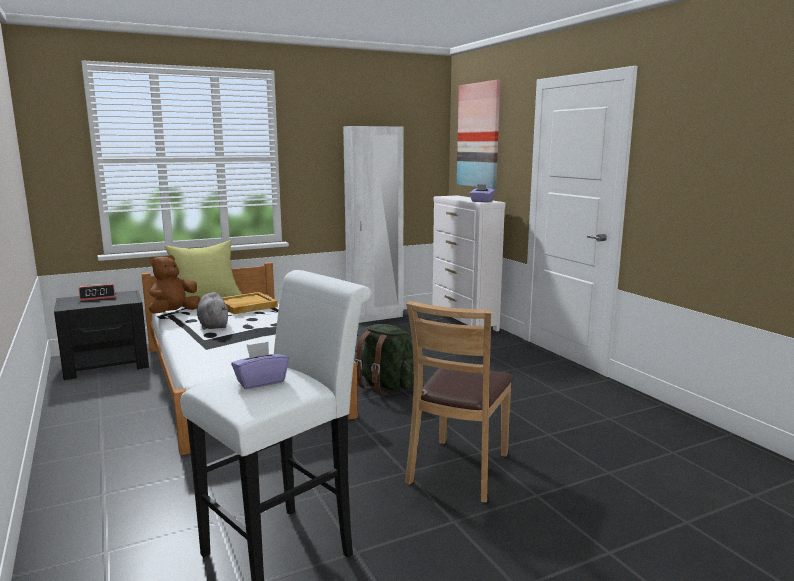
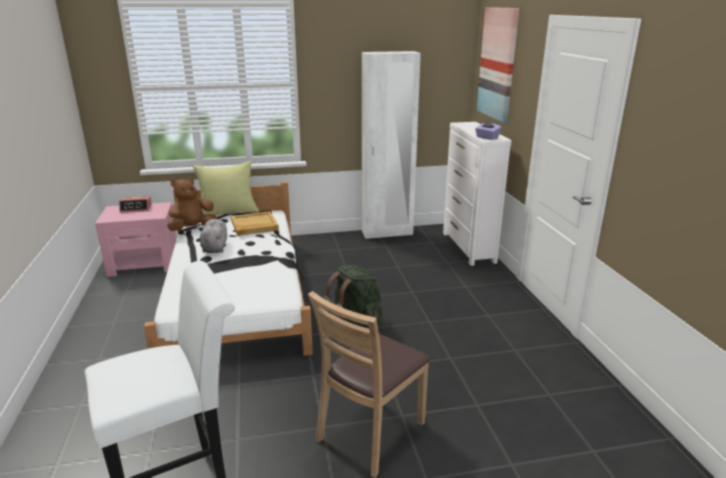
camera: 15 degrees right, 10 degrees up
black nightstand [54,290,149,380] -> pink nightstand [95,202,177,277]
purple tissue box [231,342,289,389] -> none

